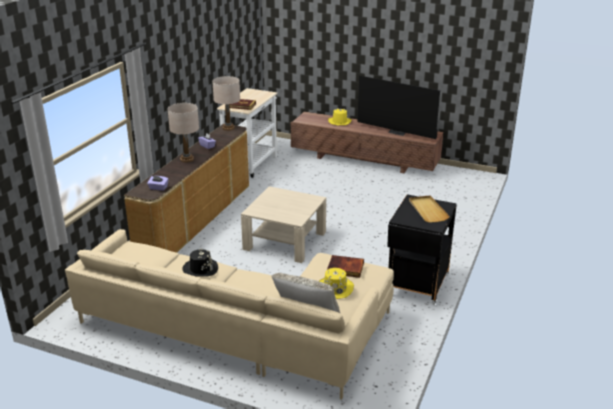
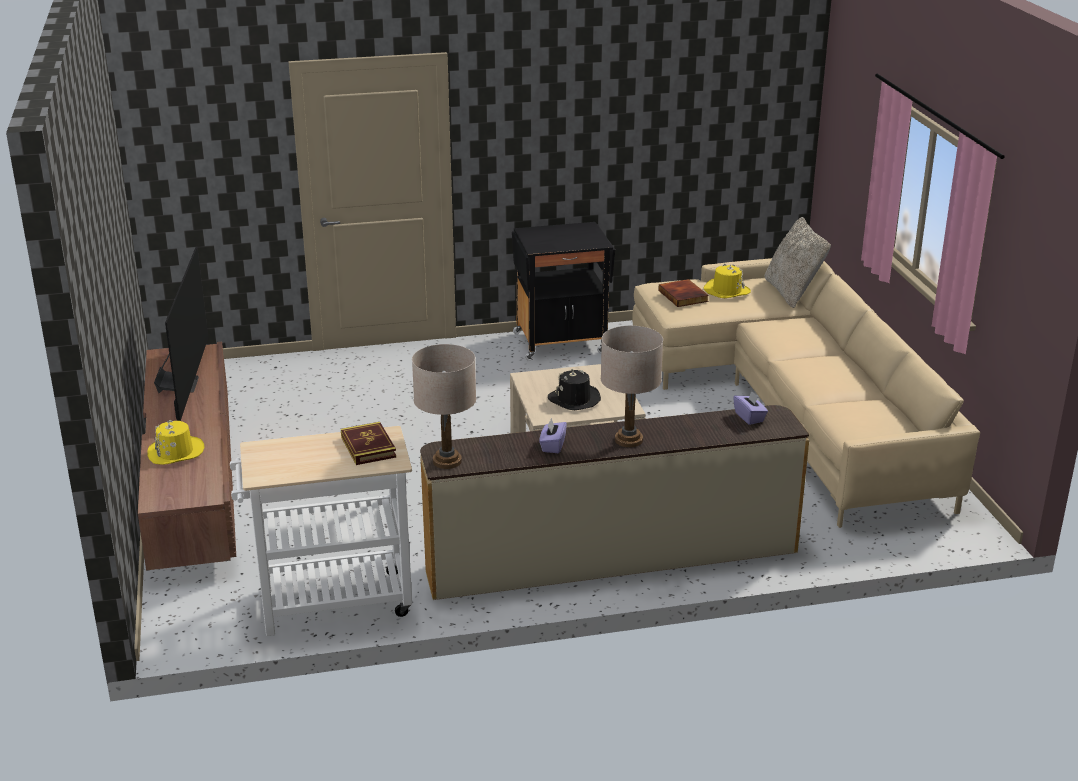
camera: 125 degrees left, 0 degrees up
black hat [182,249,218,277] -> black hat moved to [548,369,601,410]
beige tray [409,196,450,223] -> none

